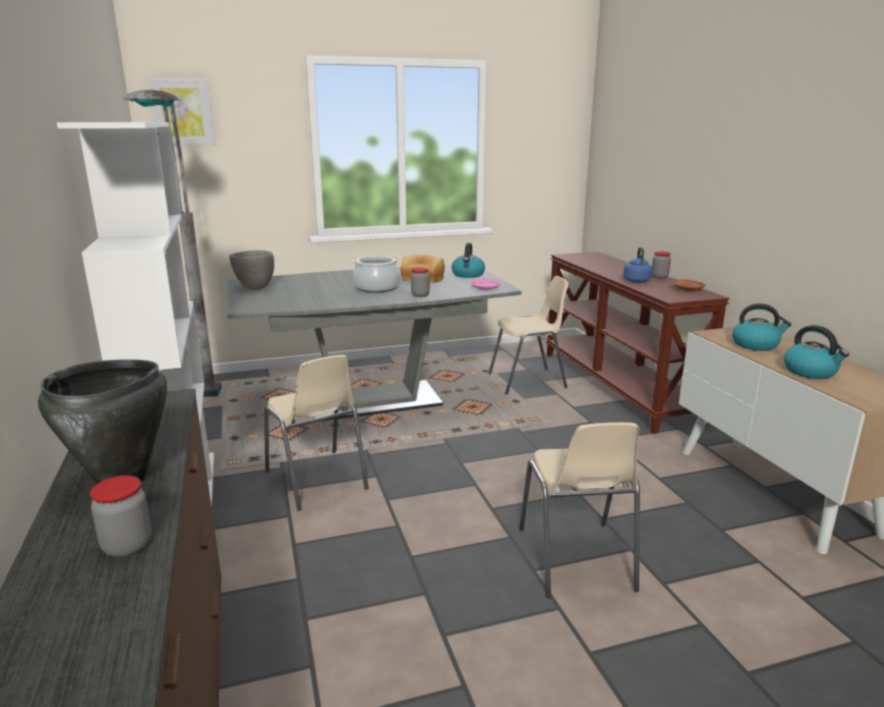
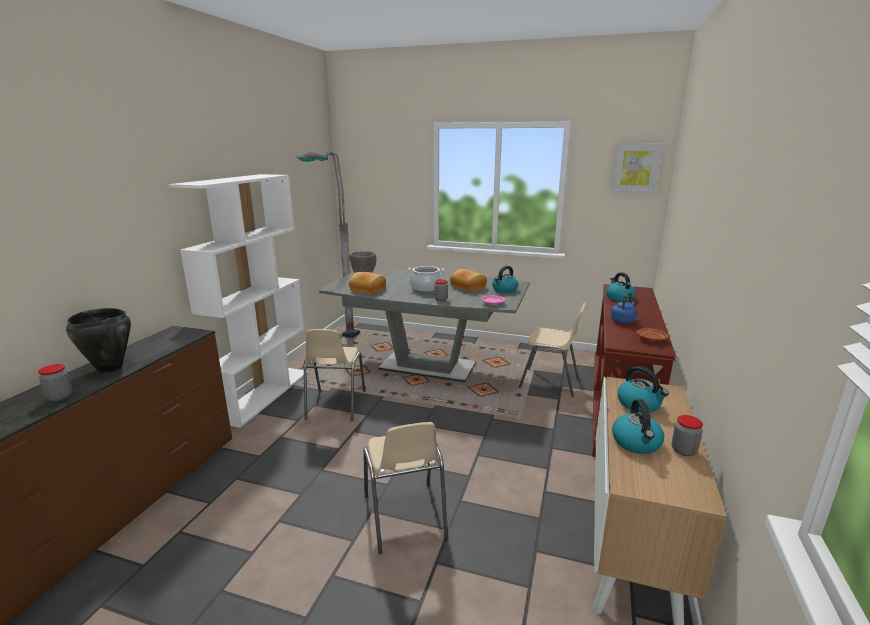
camera: 35 degrees right, 0 degrees up
picture [148,78,215,146] -> picture moved to [612,144,662,193]
beige chair [519,422,640,598] -> beige chair turned 45 degrees counterclockwise [363,422,448,554]
jar [652,251,671,278] -> jar moved to [672,415,703,456]
none -> bread [349,272,386,294]
none -> kettle [606,272,636,302]

